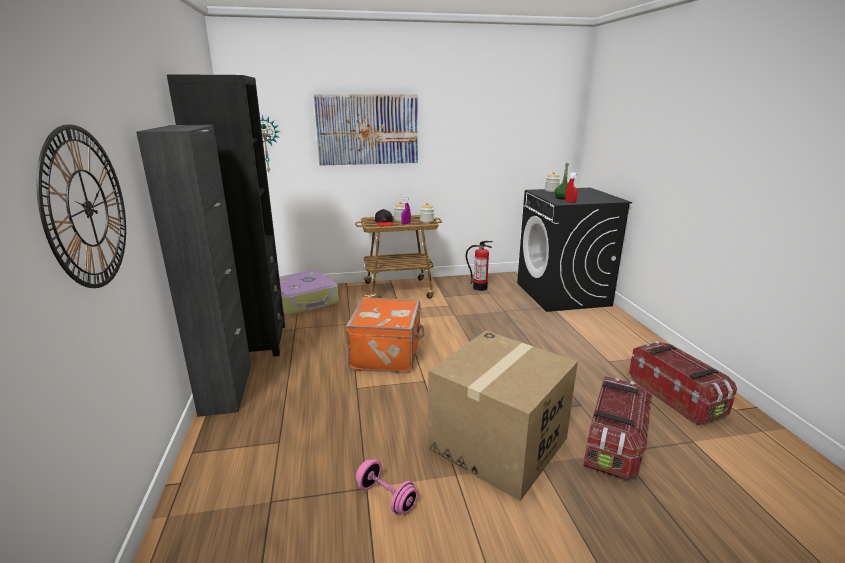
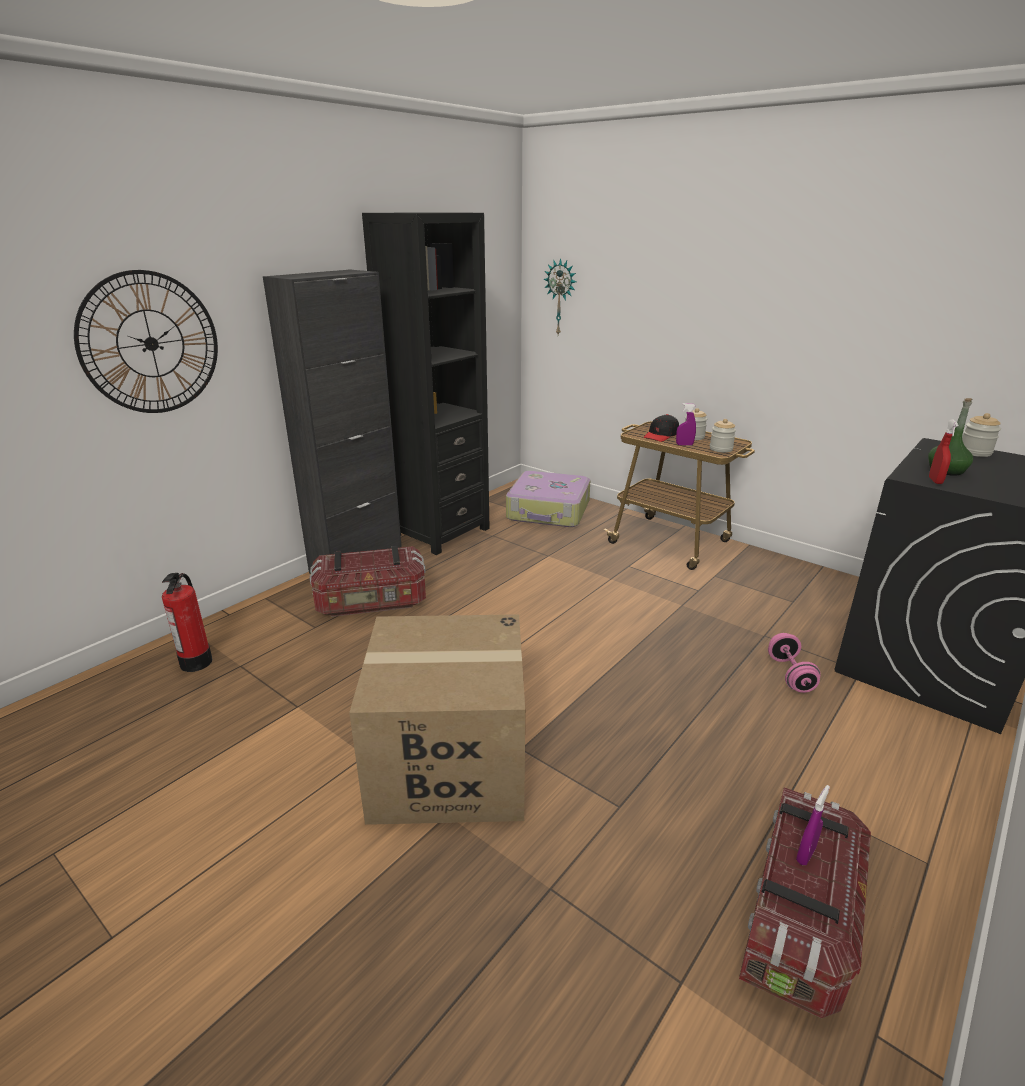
camera: 50 degrees right, 5 degrees up
picture [314,94,418,166] -> none
orange suitcase [346,297,424,373] -> none
pink dumbbell [356,460,418,514] -> pink dumbbell moved to [768,633,821,693]
fire extinguisher [465,241,493,291] -> fire extinguisher moved to [162,573,212,672]
storage box [584,376,652,478] -> storage box moved to [309,546,426,617]
none -> purple spray bottle [796,785,830,865]

